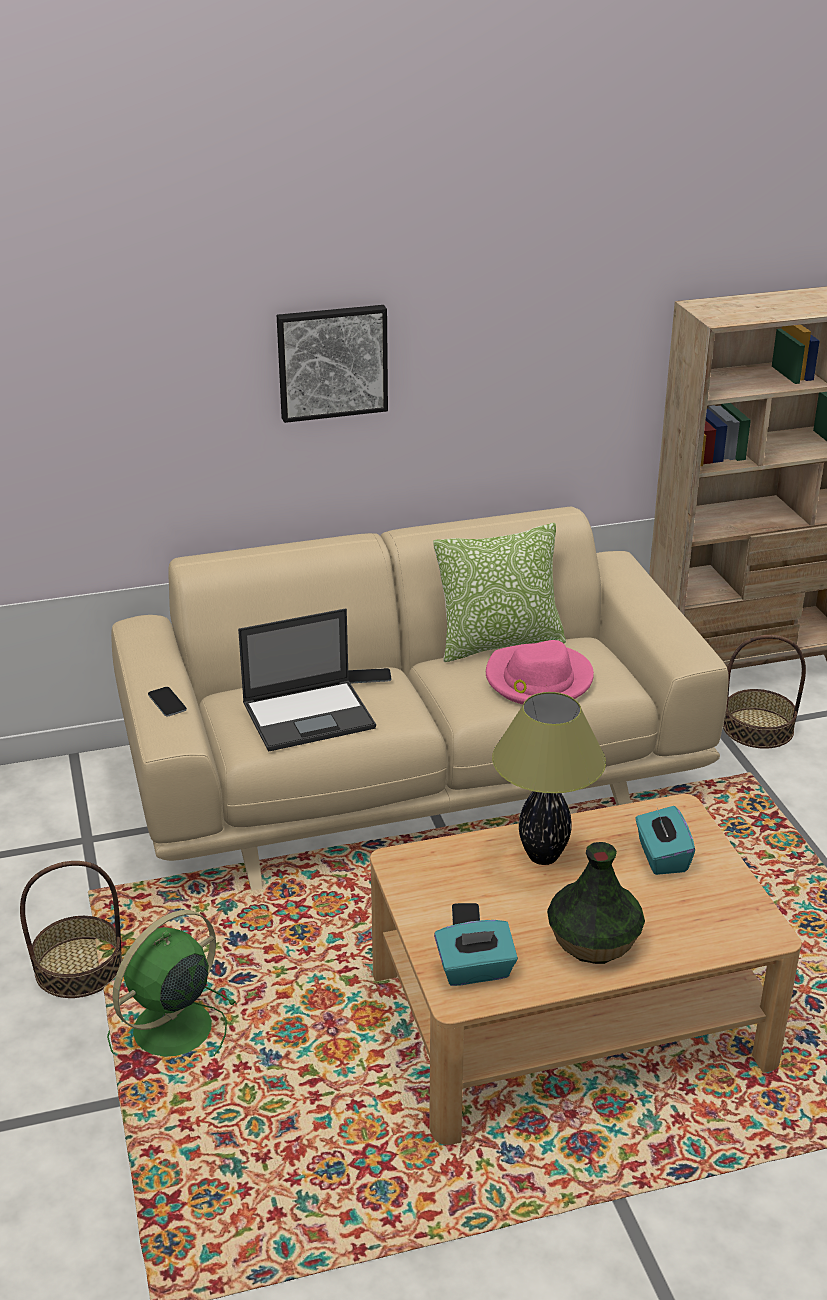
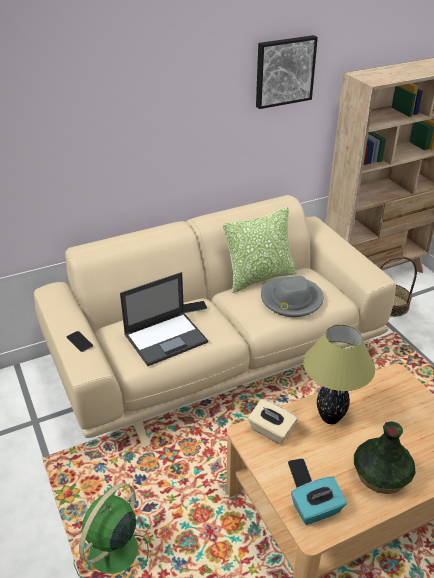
camera: 10 degrees left, 5 degrees up
basket [20,861,122,998] -> none
picture [277,305,388,423] -> picture moved to [256,35,318,109]
pink hat [486,640,594,704] -> grey hat [261,276,323,317]
turquoise tissue box [635,806,695,875] -> none
none -> beige tissue box [248,399,297,444]

